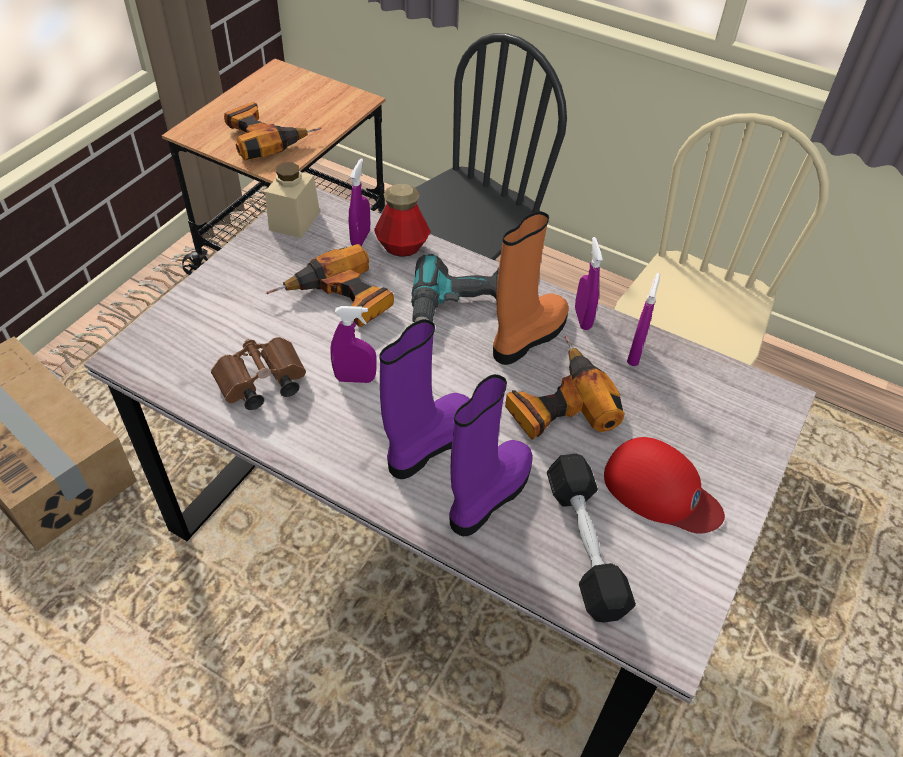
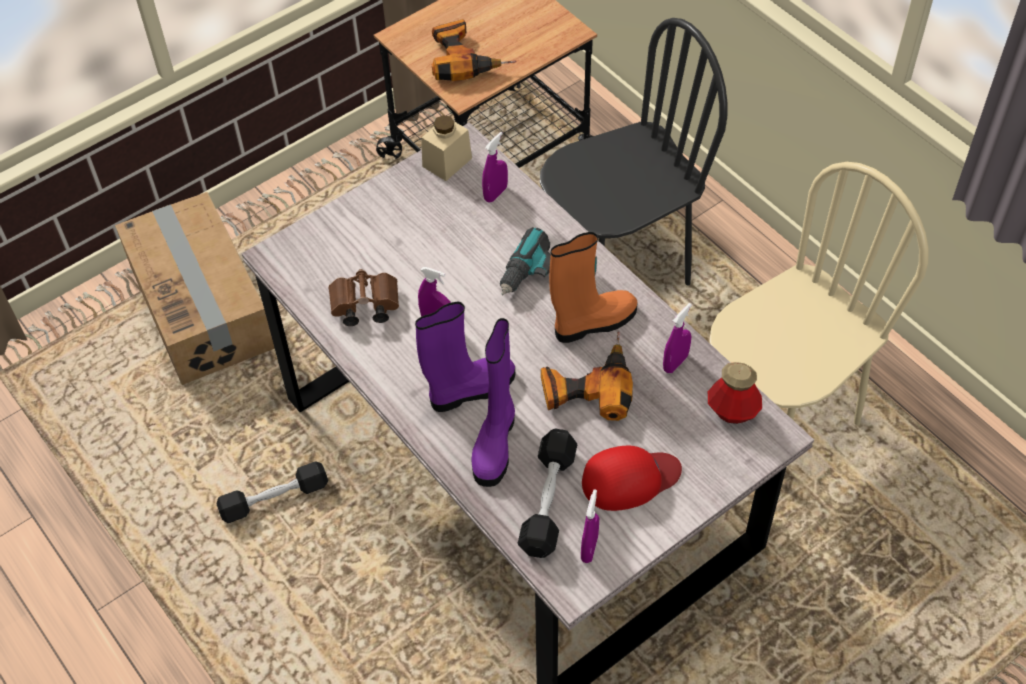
camera: 25 degrees right, 5 degrees up
power drill [266,244,394,327] -> none
bottle [374,184,431,257] -> bottle moved to [708,362,762,424]
purple boot [449,374,533,536] -> purple boot turned 135 degrees clockwise [471,318,515,487]
purple spray bottle [575,237,603,330] -> purple spray bottle moved to [581,489,599,563]
red cap [604,437,725,534] -> red cap turned 75 degrees counterclockwise [582,446,682,511]
none -> black dumbbell [217,461,328,523]

